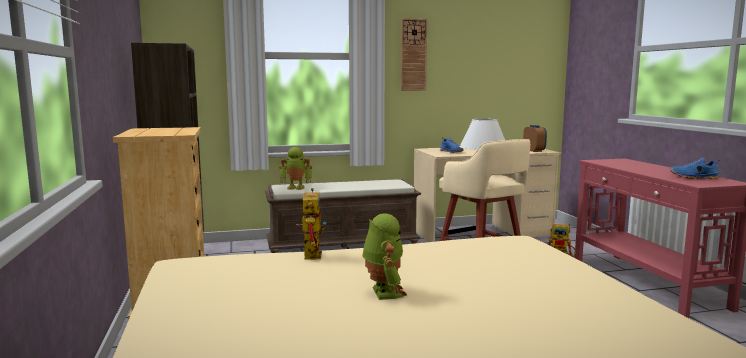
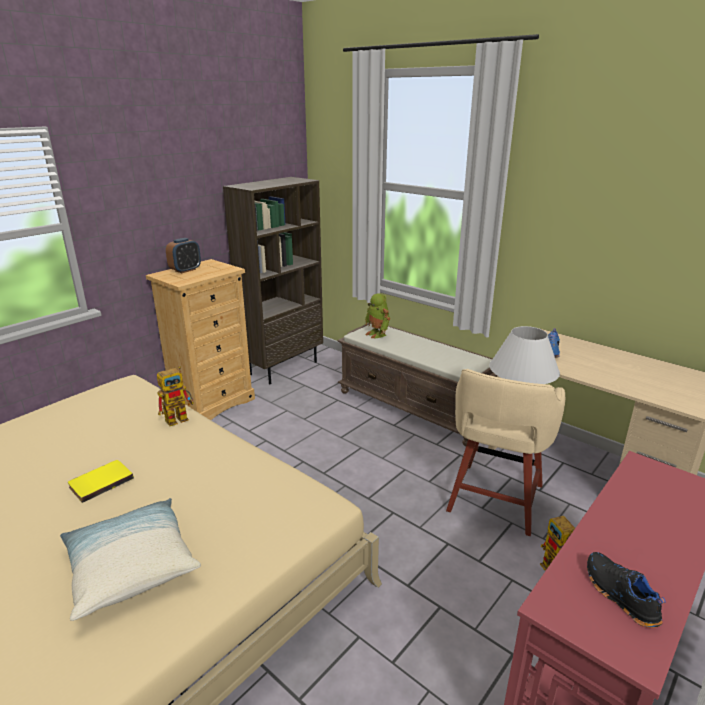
camera: 55 degrees right, 15 degrees up
toy robot [362,214,407,300] -> yellow book [68,460,134,503]
wall clock [401,18,427,91] -> none
alarm clock [523,125,547,152] -> alarm clock moved to [166,238,201,273]
blue shoe [670,158,720,179] -> black shoe [587,552,666,628]
none -> pillow [60,498,201,621]

